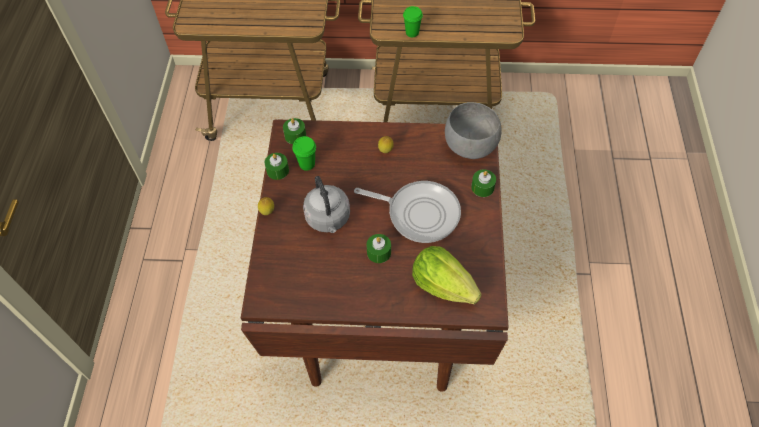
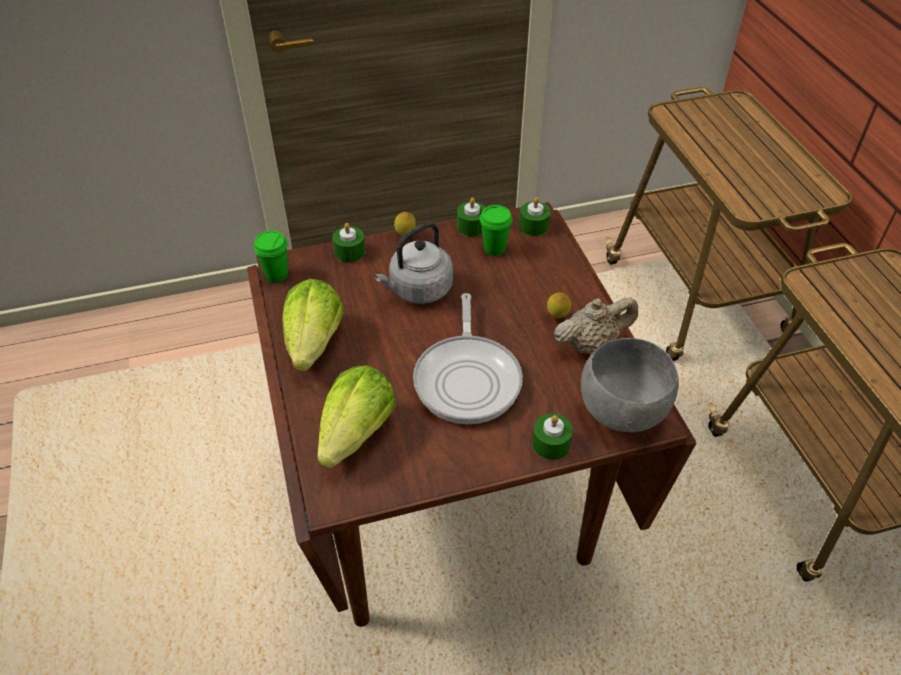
camera: 70 degrees right, 10 degrees down
green candle [366,234,391,263] -> green candle moved to [333,223,365,262]
green cup [403,6,423,37] -> green cup moved to [254,231,288,283]
none -> lettuce [282,279,344,371]
none -> beige teapot [554,297,638,354]

